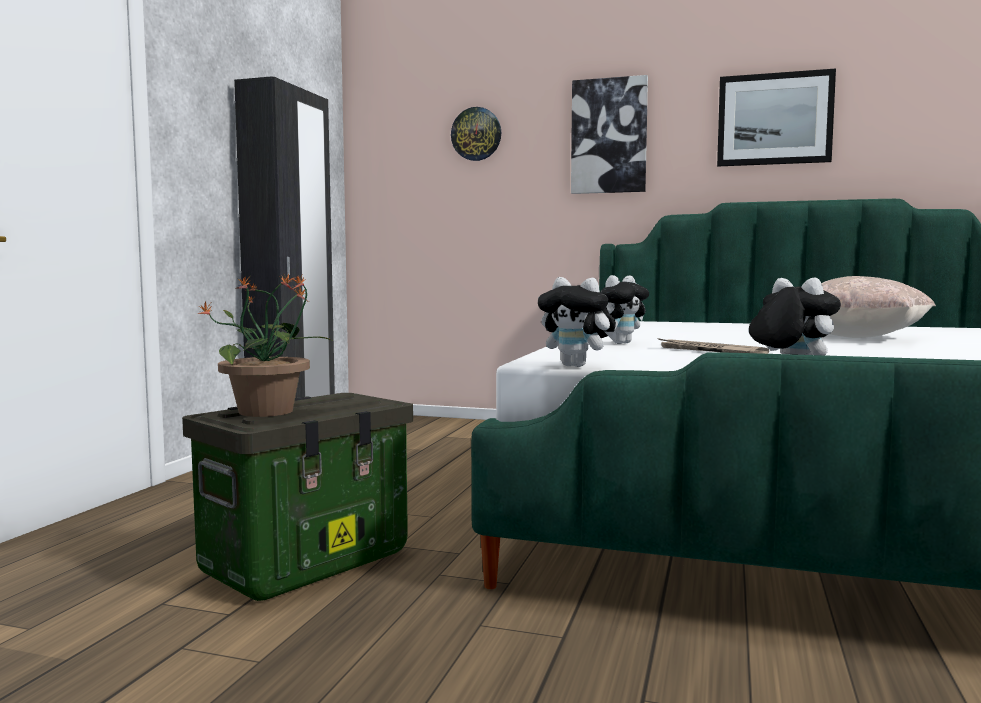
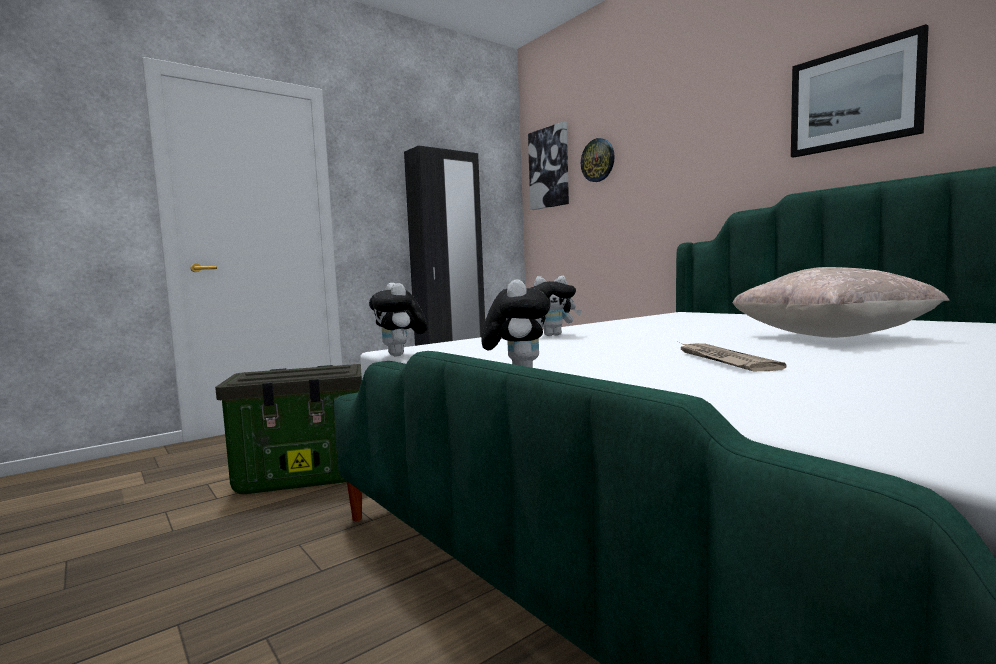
camera: 35 degrees right, 0 degrees up
potted plant [197,273,334,417] -> none
picture [571,75,648,194] -> picture moved to [528,121,569,210]
newspaper [657,338,769,354] -> newspaper moved to [678,342,787,371]

